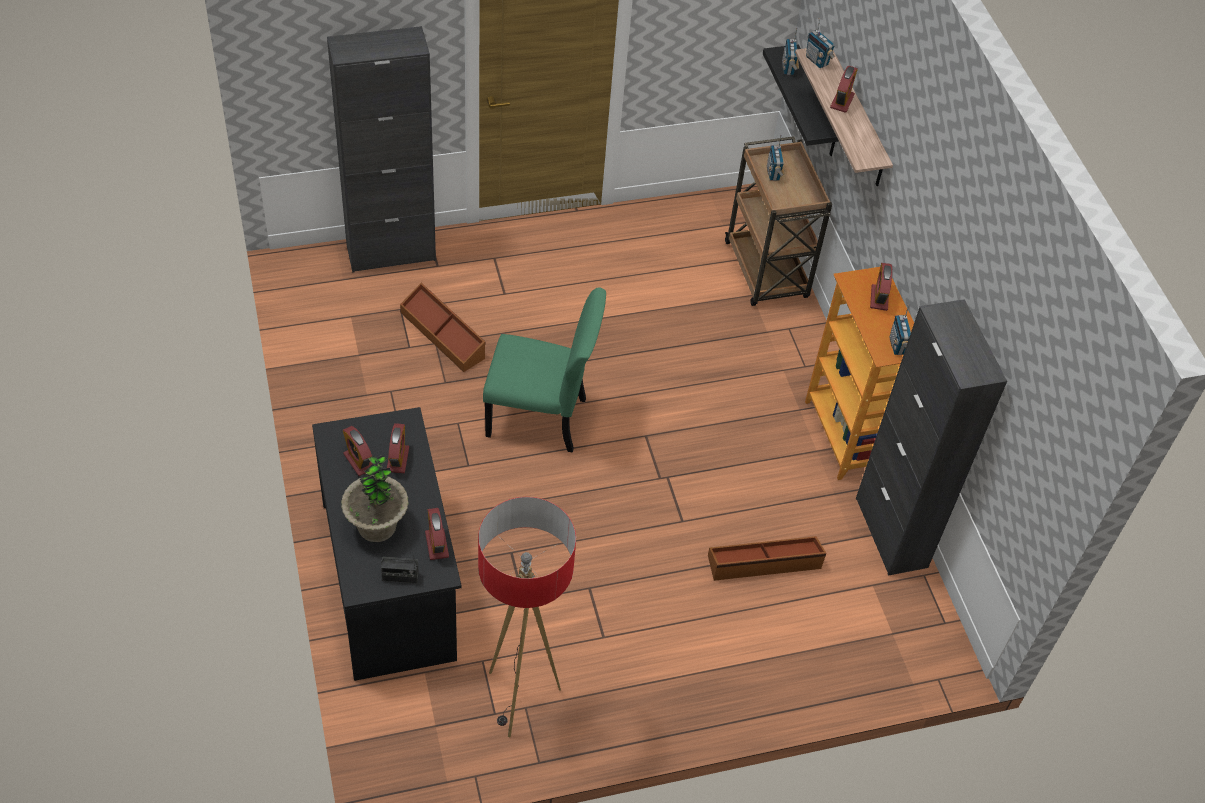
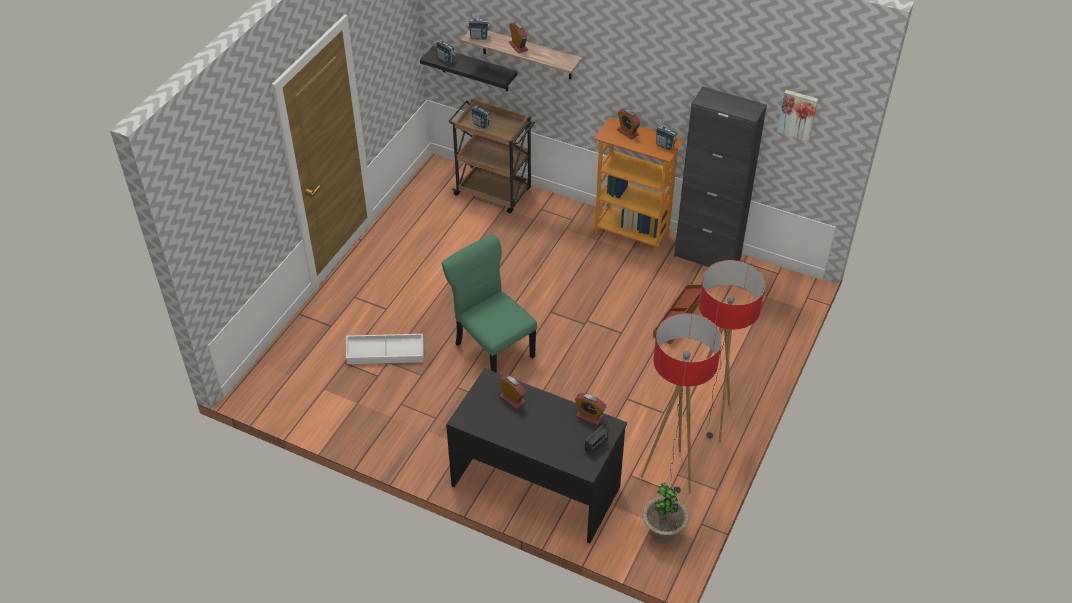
camera: 45 degrees left, 5 degrees down
black cabinet [327,26,436,273] -> none
potted plant [341,455,409,542] -> potted plant moved to [643,482,689,543]
alarm clock [343,426,372,476] -> none
brown storage box [400,283,486,372] -> white storage box [346,334,424,364]
green chair [483,287,606,453] -> green chair turned 90 degrees counterclockwise [442,235,537,373]
none -> floor lamp [683,260,765,443]
none -> picture [777,90,818,141]

